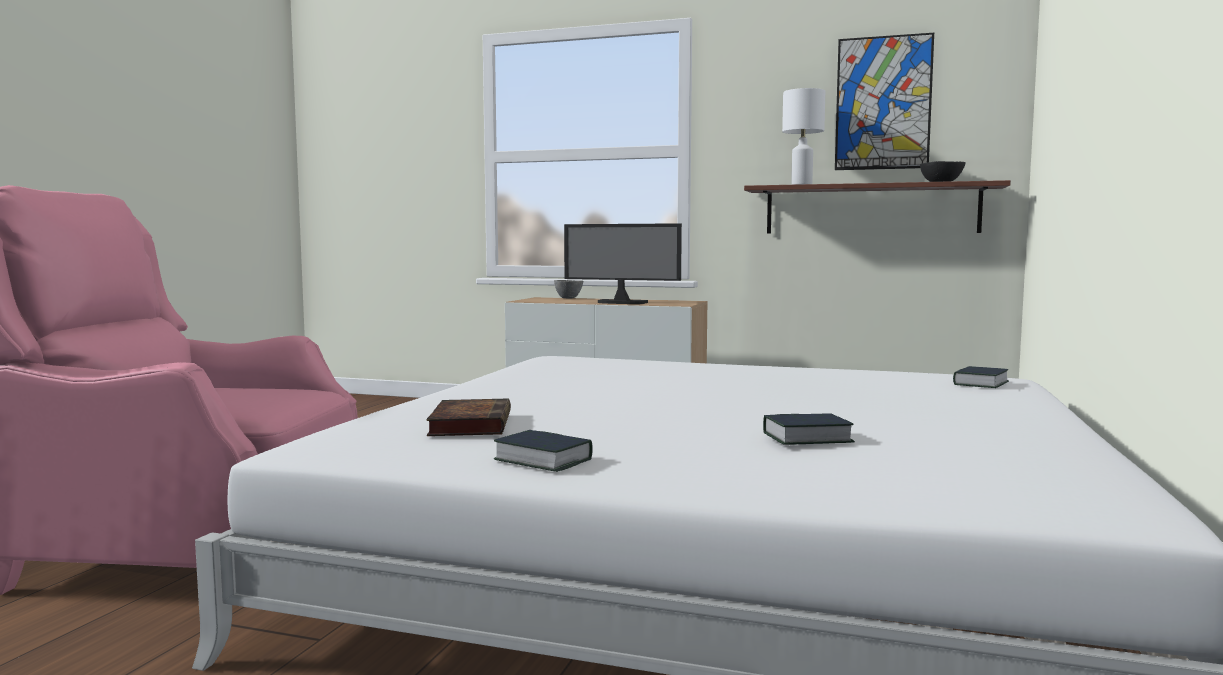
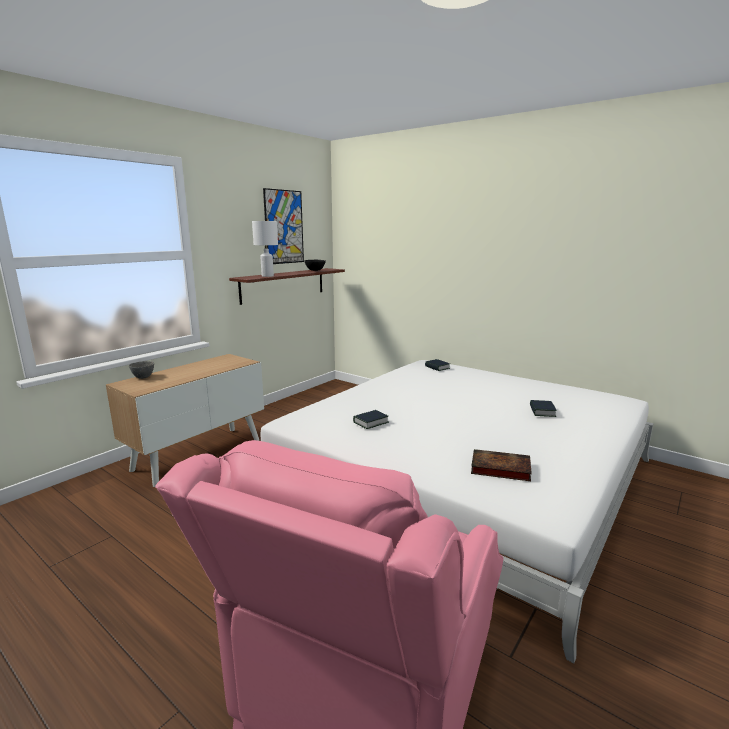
camera: 70 degrees left, 10 degrees up
book [494,430,593,472] -> book moved to [353,410,389,429]
monitor [564,223,682,304] -> none

